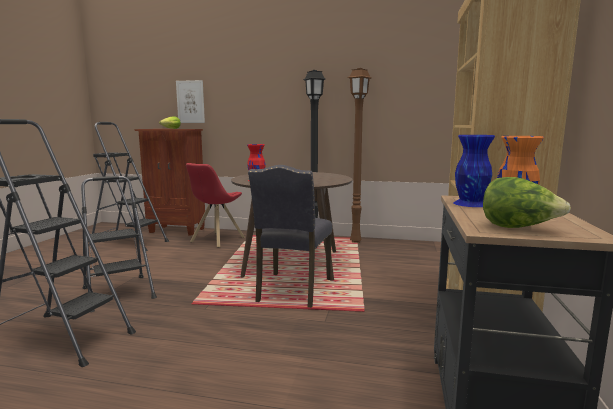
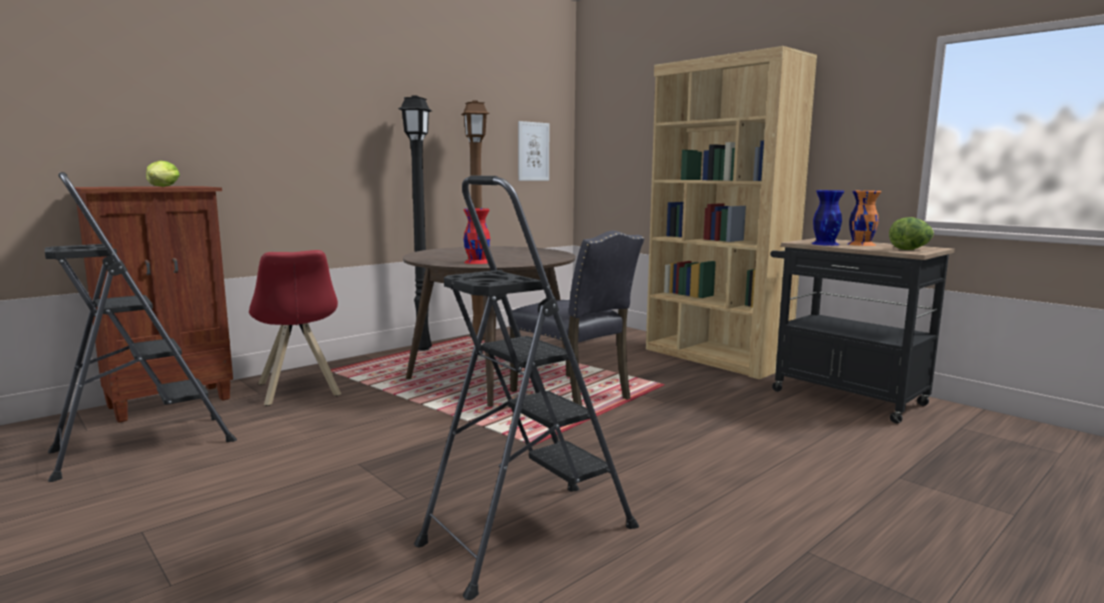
camera: 55 degrees left, 0 degrees up
black step ladder [81,176,157,312] -> none
picture [176,80,205,123] -> picture moved to [518,121,549,181]

